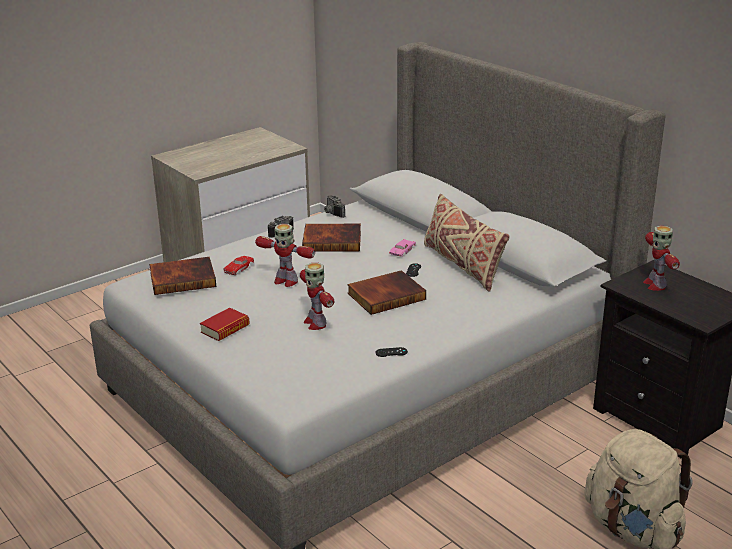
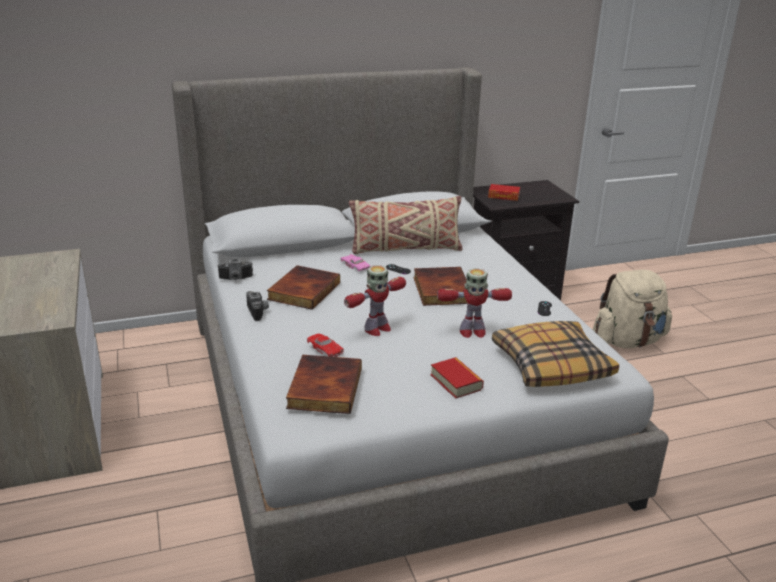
camera: 70 degrees left, 0 degrees up
toy robot [643,226,680,291] -> book [488,184,520,201]
none -> pillow [492,321,619,387]

